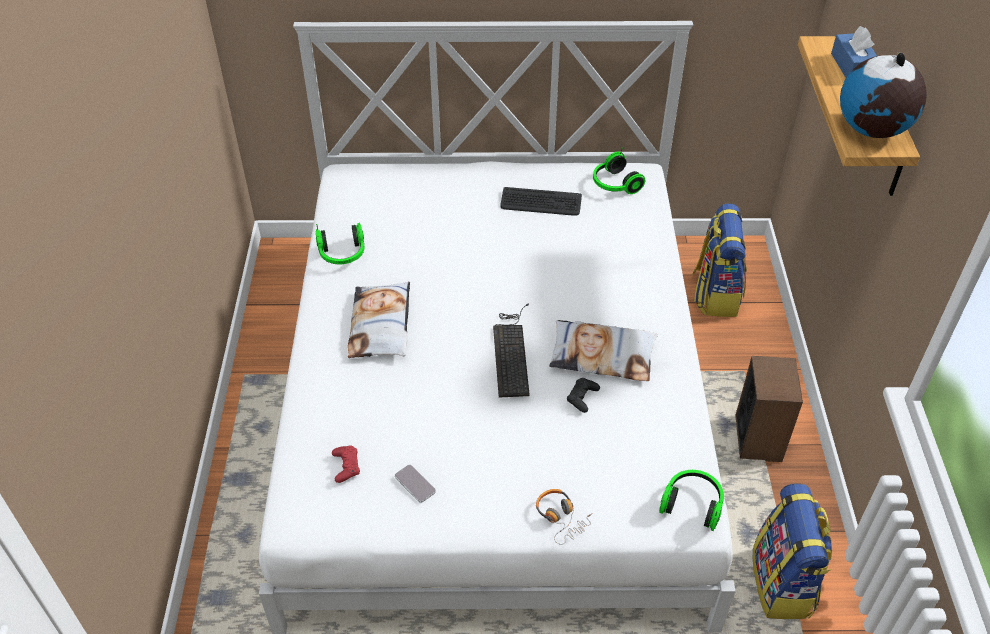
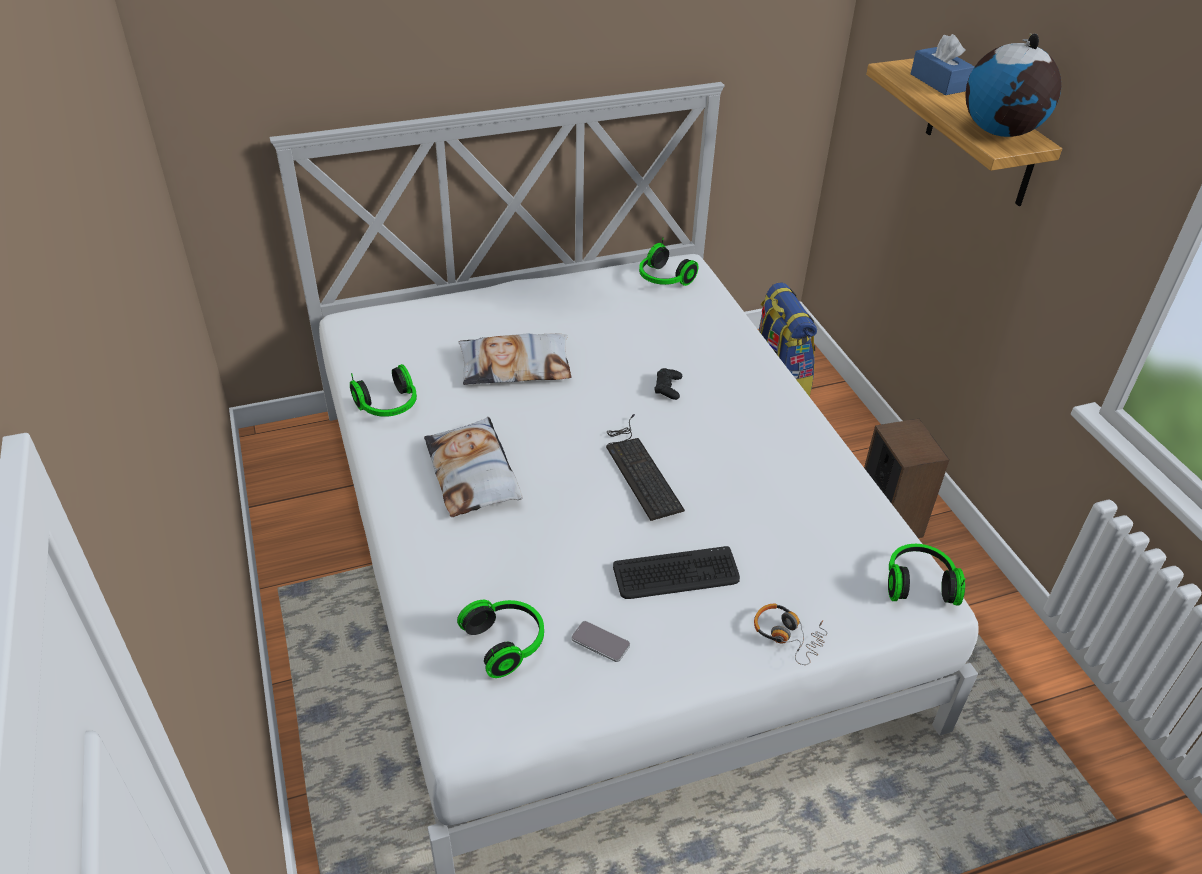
camera: 20 degrees left, 5 degrees down
red game controller [332,445,360,483] -> headphones [457,600,544,678]
keyboard [500,187,582,216] -> keyboard moved to [613,546,740,599]
pillow [549,320,658,381] -> pillow moved to [458,333,572,385]
black game controller [567,378,600,413] -> black game controller moved to [655,368,682,400]
backpack [753,484,832,619] -> none

